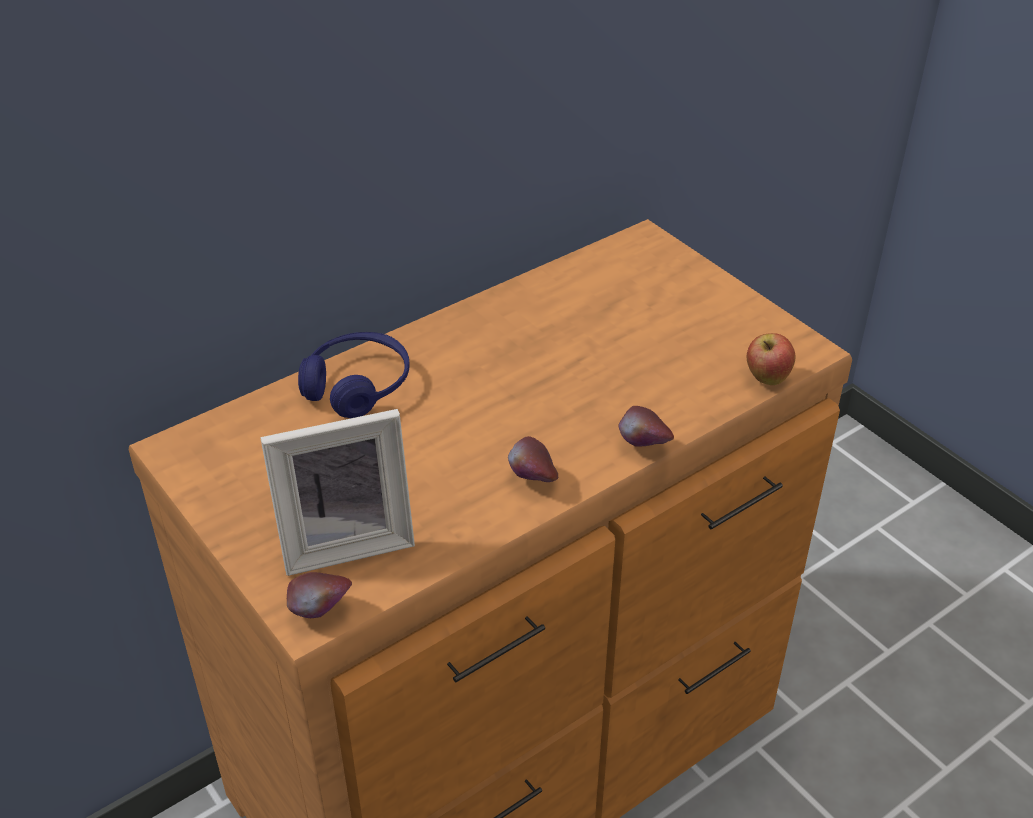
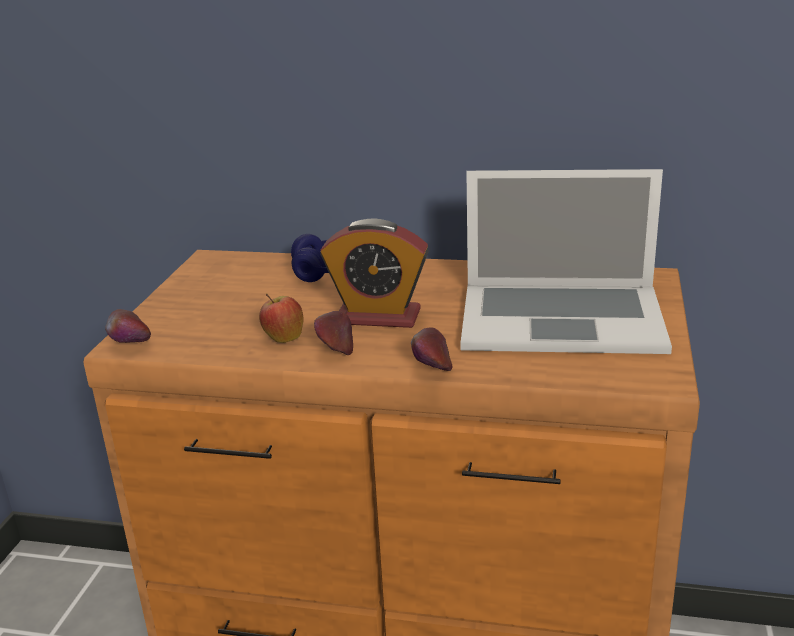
camera: 50 degrees right, 15 degrees down
picture frame [260,409,415,576] -> none
apple [747,333,796,385] -> apple moved to [259,294,304,343]
none -> alarm clock [320,218,429,328]
none -> laptop [460,169,672,354]

